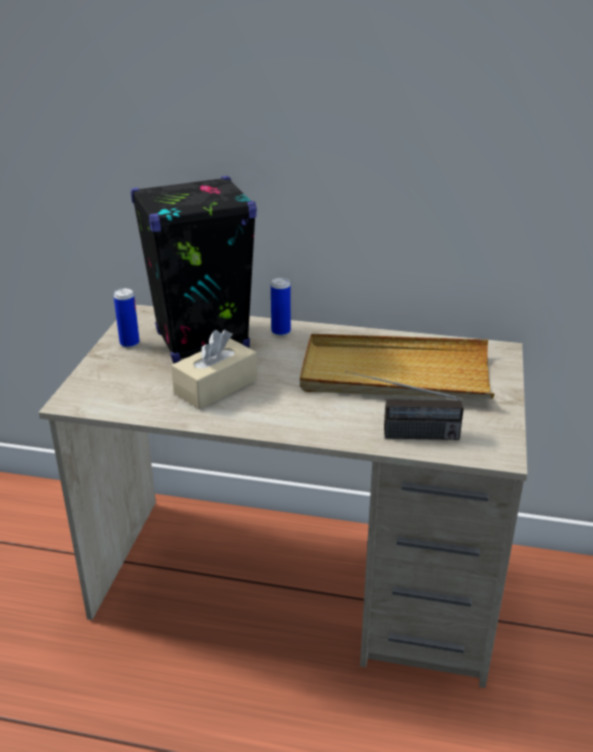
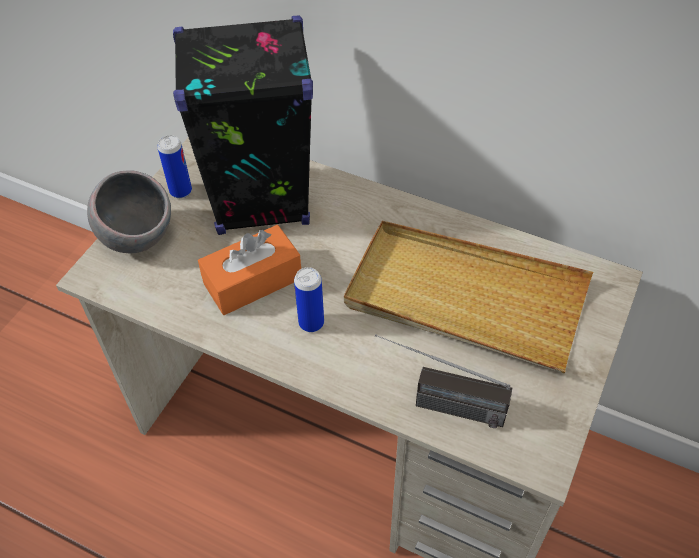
camera: 15 degrees right, 20 degrees up
beige tissue box [171,330,257,409] -> orange tissue box [198,225,301,315]
can [271,278,291,336] -> can moved to [294,267,324,332]
none -> grey bowl [87,170,171,253]

